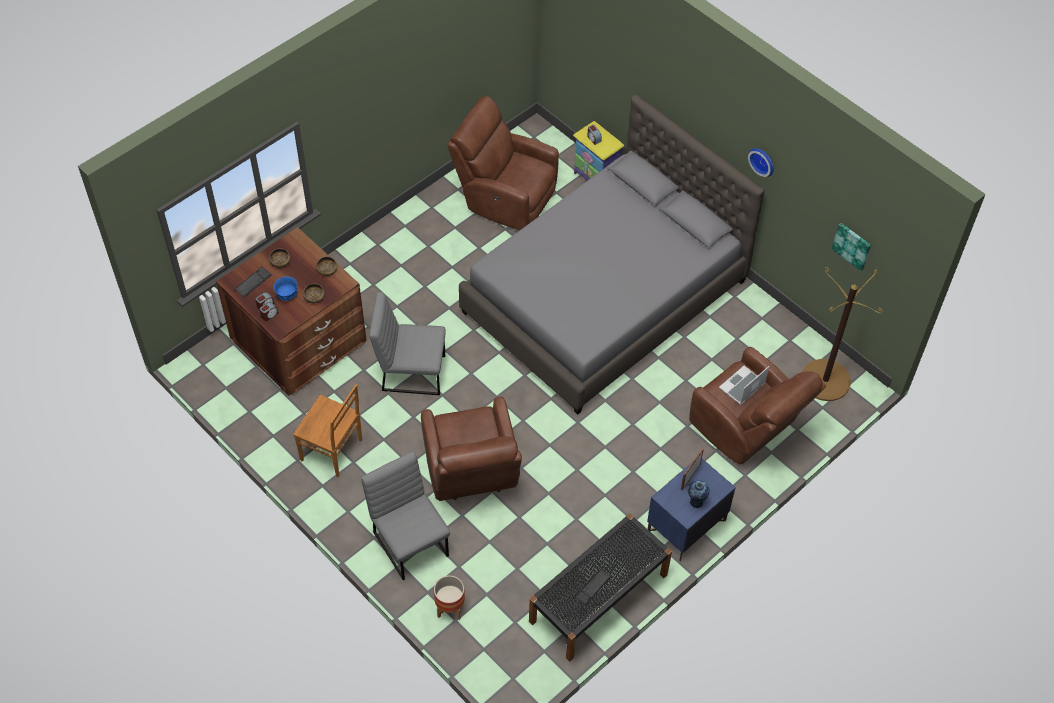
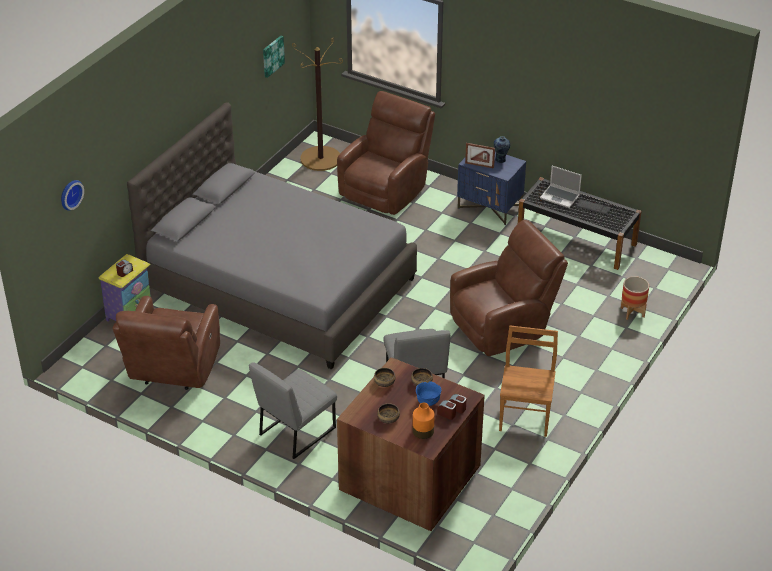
camera: 105 degrees left, 15 degrees down
keyboard [235,267,272,298] -> orange vase [413,403,435,439]
grey chair [361,452,450,580] -> grey chair moved to [249,362,337,459]
laptop [719,366,769,405] -> laptop moved to [540,166,582,208]
wall clock [748,148,774,177] -> wall clock moved to [61,180,84,211]

